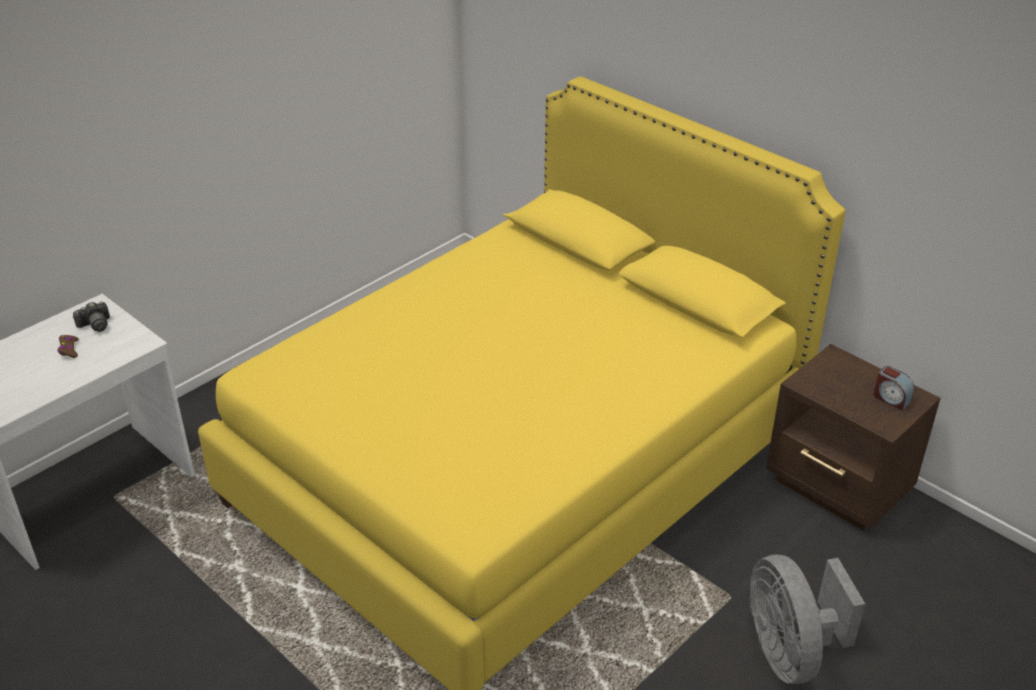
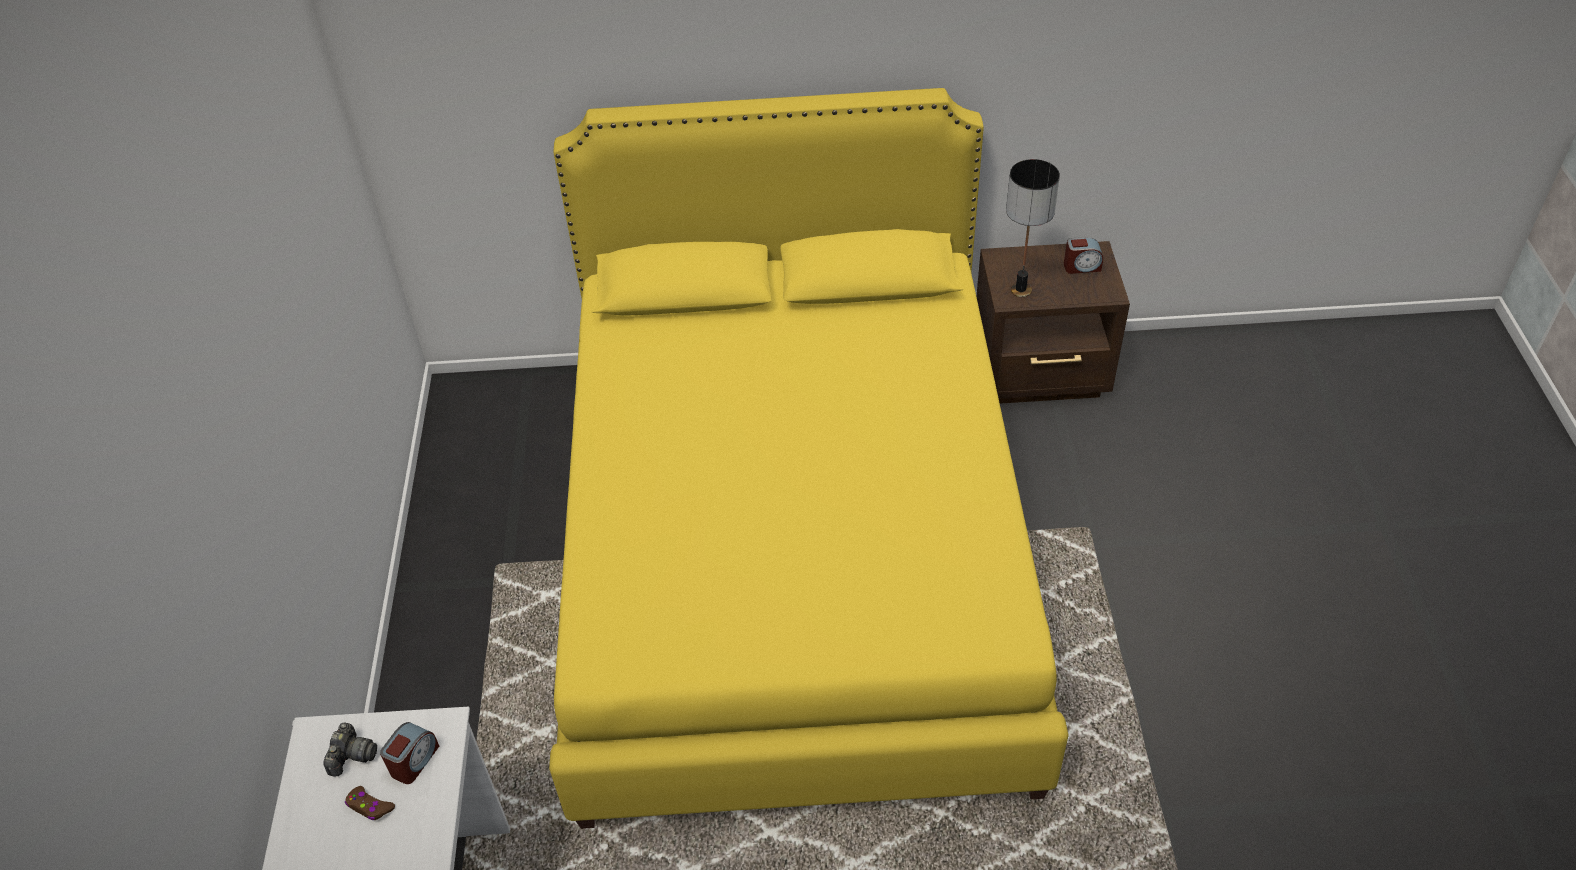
camera: 45 degrees left, 10 degrees up
grey fan [750,555,865,684] -> none
none -> alarm clock [380,722,439,784]
none -> table lamp [1006,159,1060,297]

